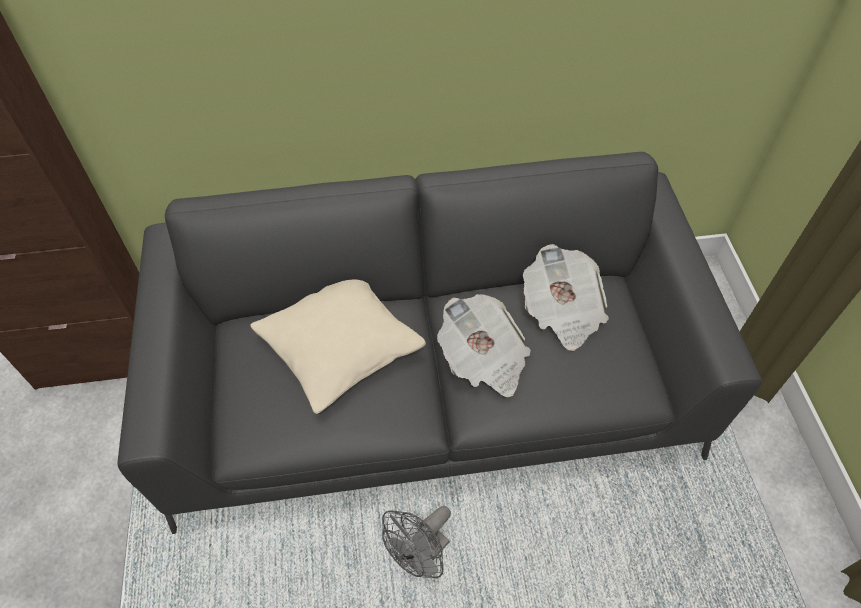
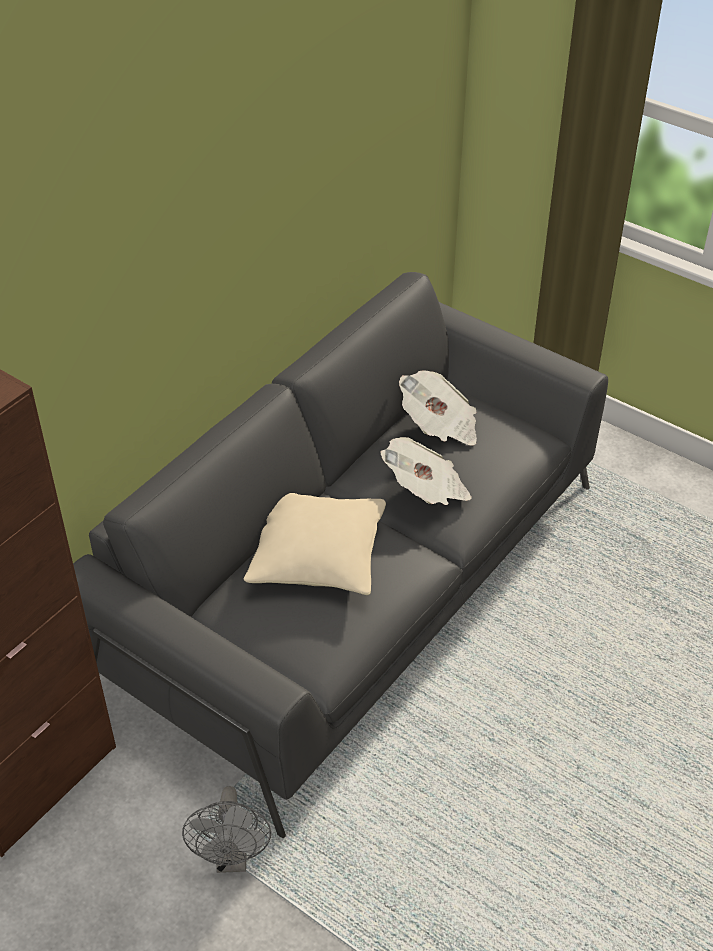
camera: 45 degrees left, 10 degrees down
grey fan [382,506,451,578] -> grey fan moved to [182,786,271,873]

